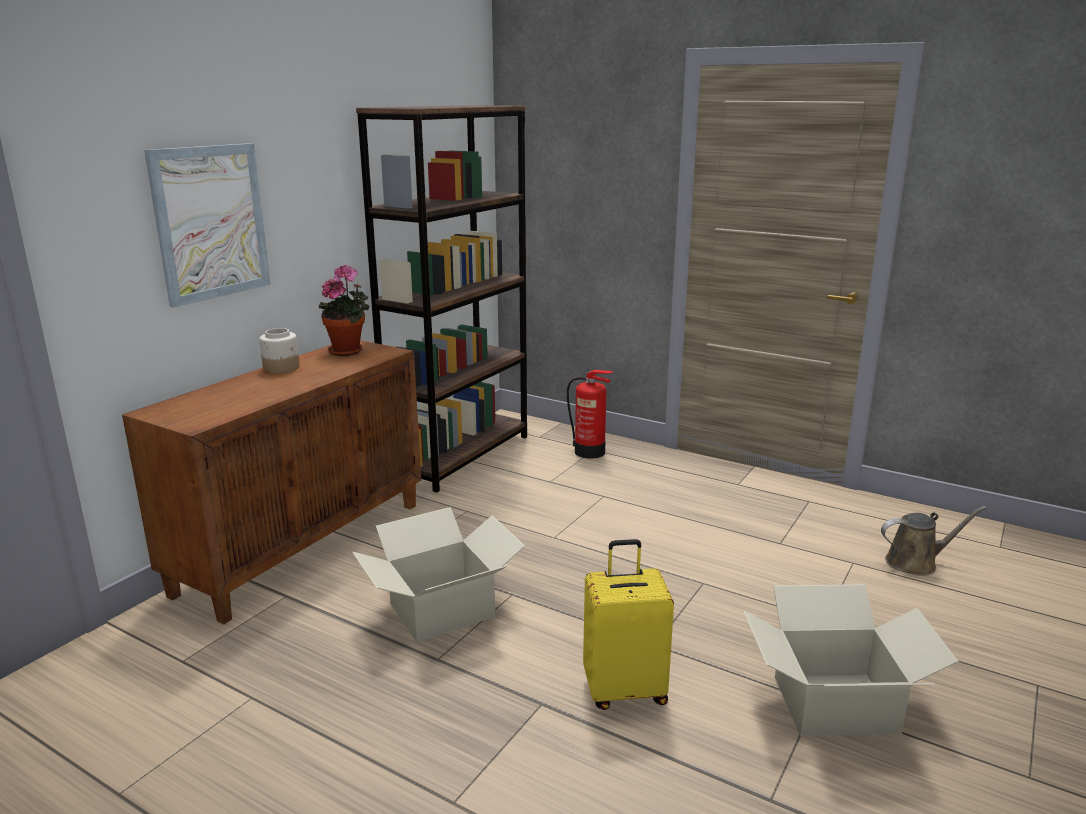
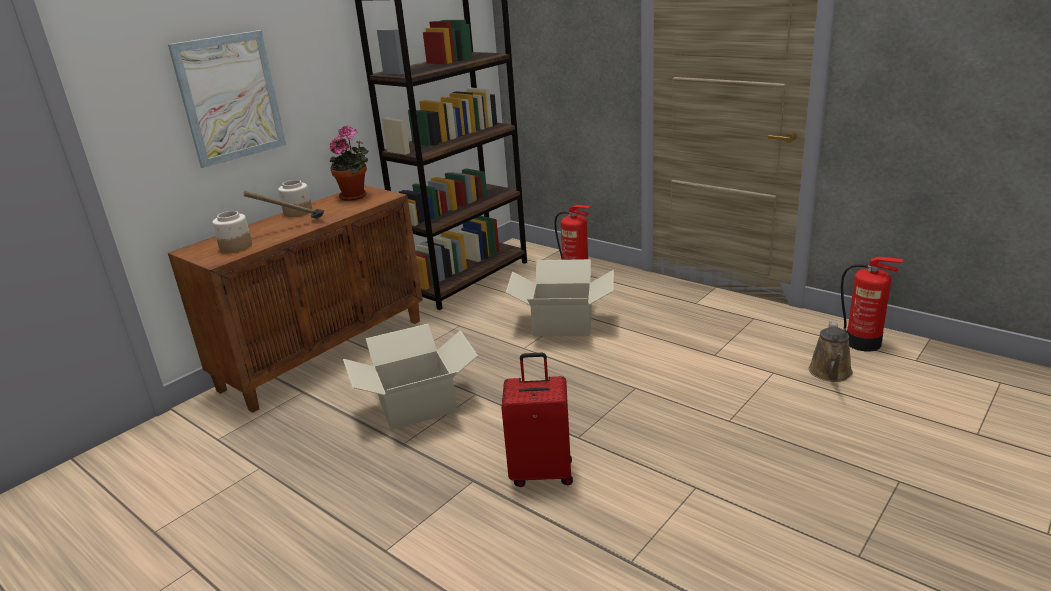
camera: 10 degrees right, 5 degrees up
yellow suitcase [583,539,674,710] -> red suitcase [501,353,573,487]
cardboard box [744,584,959,736] -> cardboard box moved to [506,259,614,336]
brown watering can [881,506,987,576] -> brown watering can turned 105 degrees clockwise [809,322,853,382]
none -> jar [212,211,252,253]
none -> hammer [244,190,324,219]
none -> fire extinguisher [841,257,904,352]

